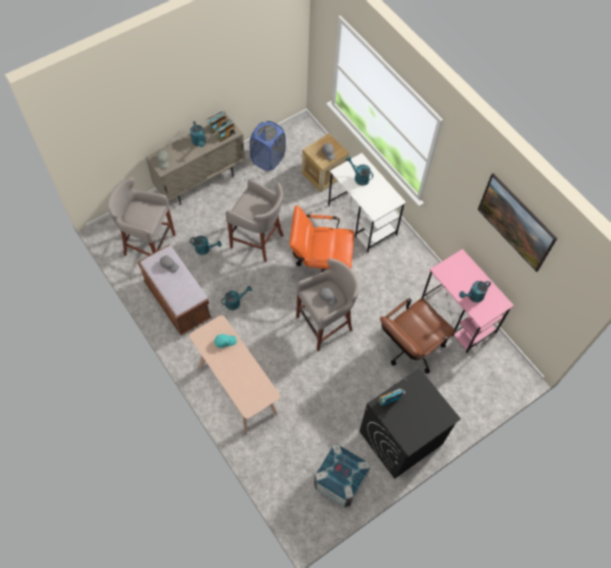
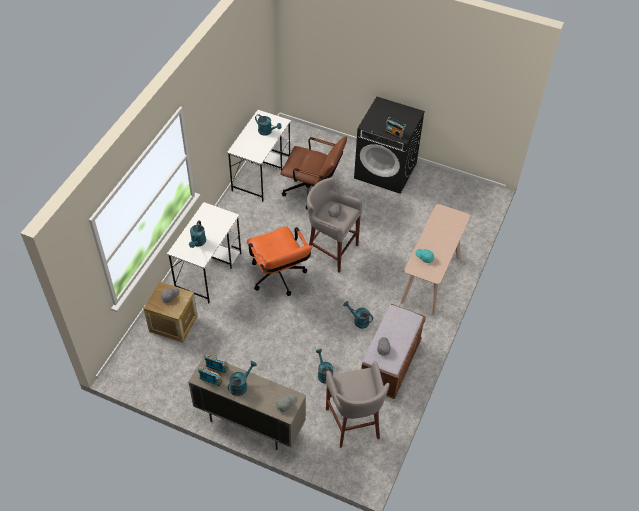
camera: 120 degrees left, 10 degrees down
grey stool [226,179,283,262] -> none
blue laundry basket [250,121,285,171] -> none
crate [314,444,370,508] -> none
pink desk [422,249,514,353] -> white desk [227,110,291,202]
picture [478,173,557,272] -> none

